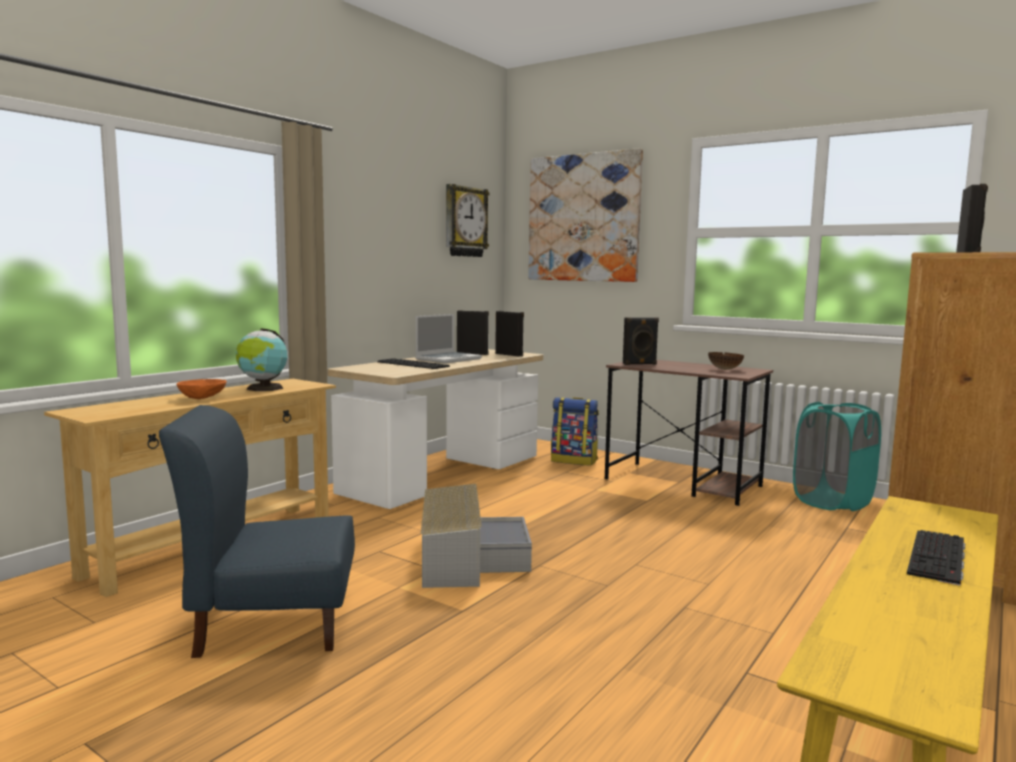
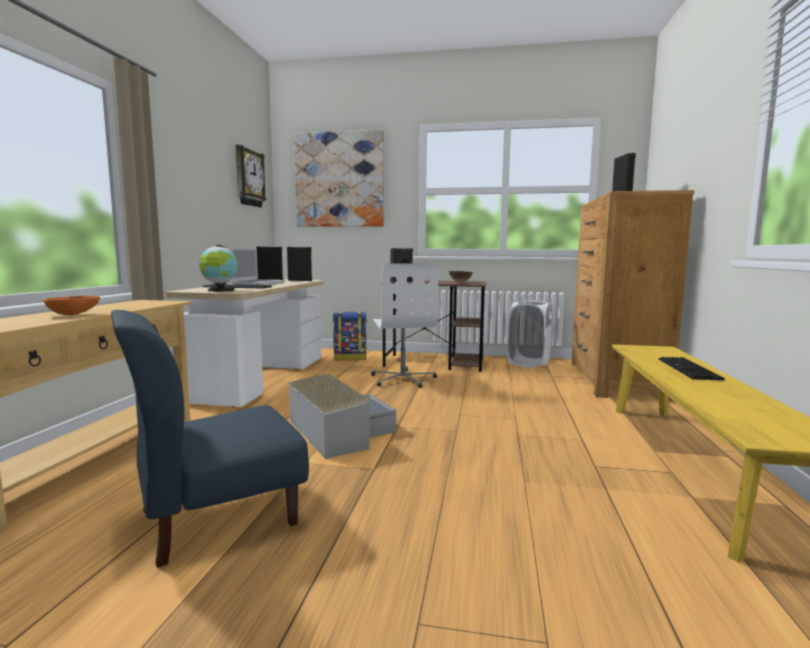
camera: 25 degrees left, 0 degrees up
globe [236,329,288,391] -> globe moved to [199,245,237,292]
turquoise laundry basket [793,402,881,511] -> white laundry basket [507,300,553,367]
none -> white office chair [371,263,438,388]

